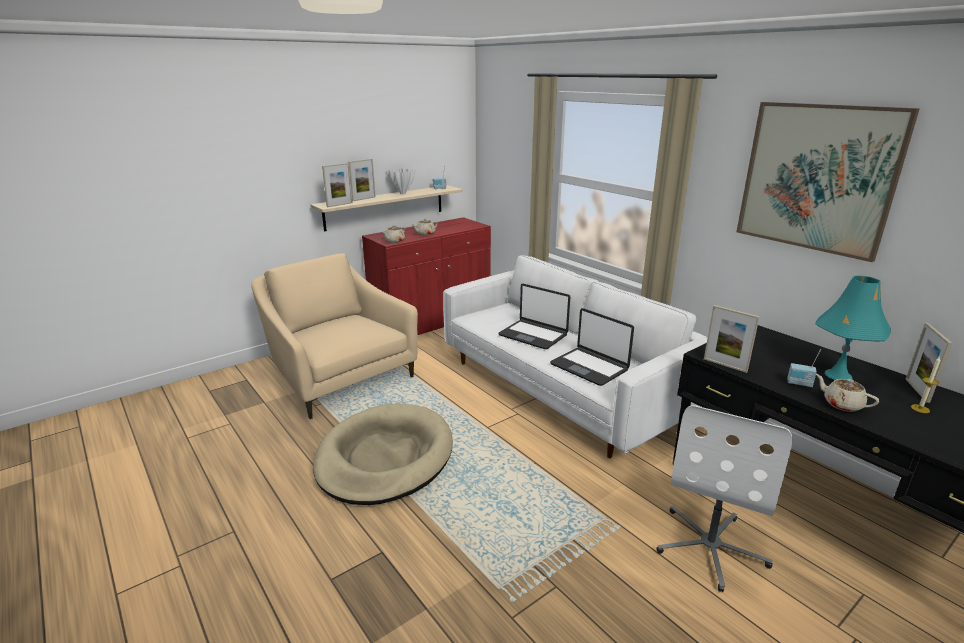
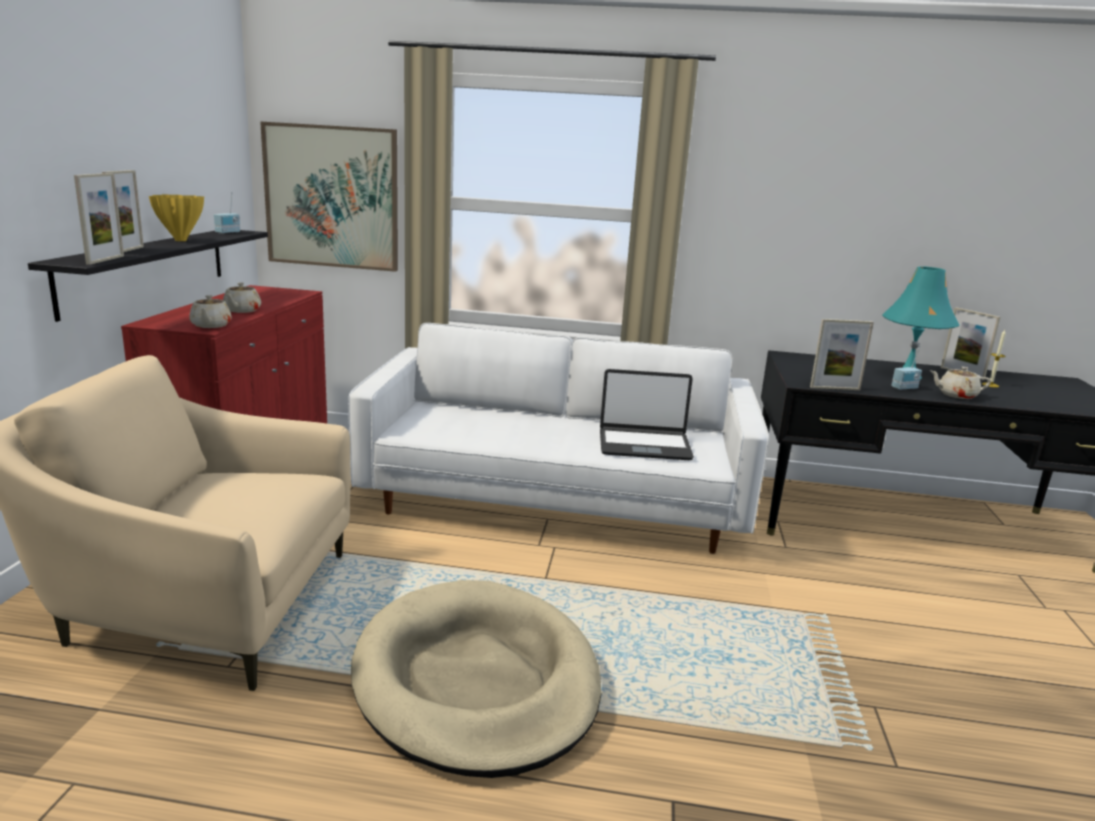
camera: 45 degrees left, 5 degrees down
beige shelf [310,185,463,231] -> black shelf [28,230,268,322]
white vase [388,168,415,194] -> yellow vase [149,194,204,241]
laptop [498,284,570,349] -> none
white office chair [656,405,792,592] -> none
picture [736,102,920,262] -> picture moved to [260,121,398,272]

